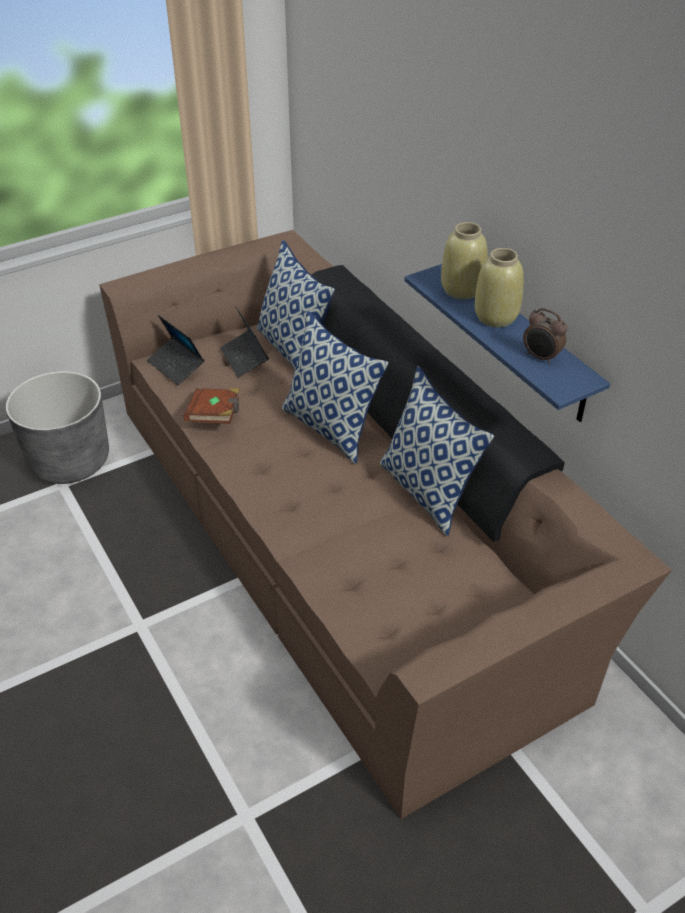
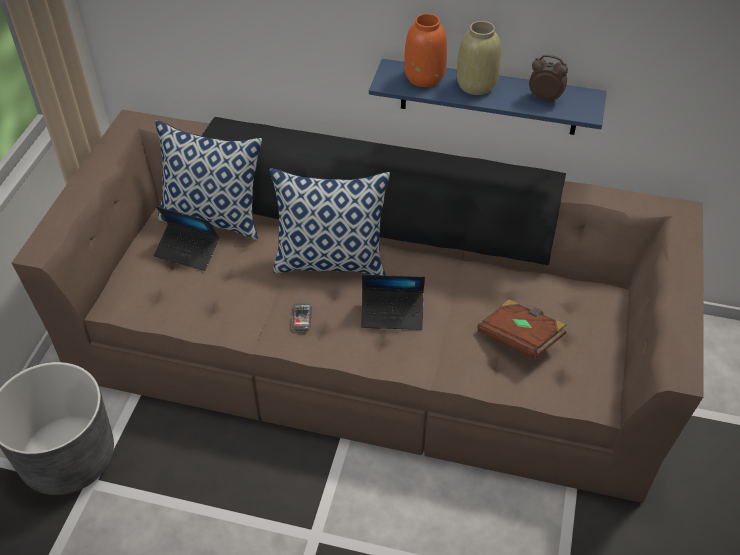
camera: 45 degrees left, 5 degrees up
laptop [147,315,204,385] -> laptop moved to [361,275,425,330]
brown book [183,388,240,424] -> brown book moved to [477,299,567,358]
pillow [380,366,494,536] -> none
beige vase [441,222,488,300] -> orange vase [404,14,447,87]
alarm clock [523,308,567,364] -> alarm clock turned 150 degrees counterclockwise [529,55,568,103]
none -> phone [292,303,311,331]

